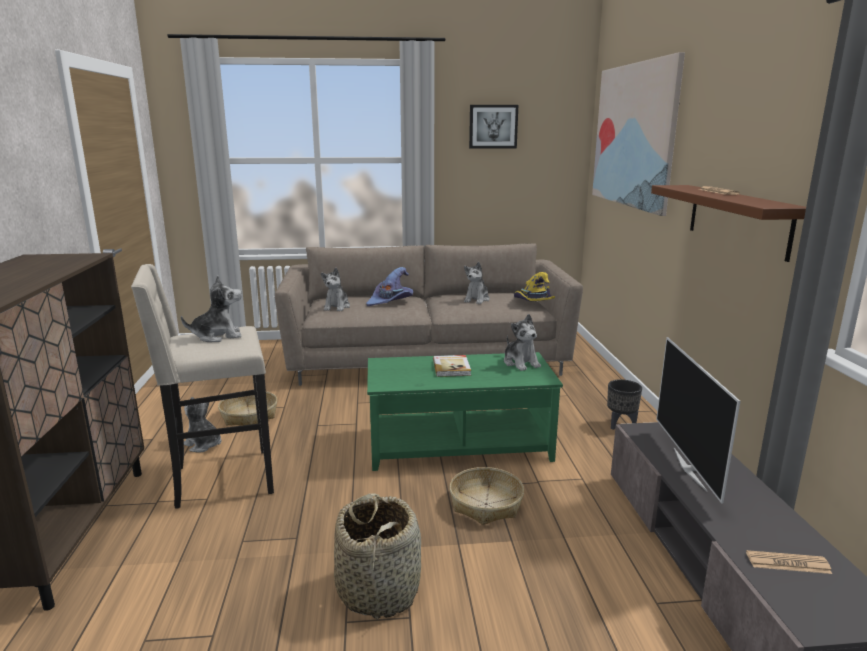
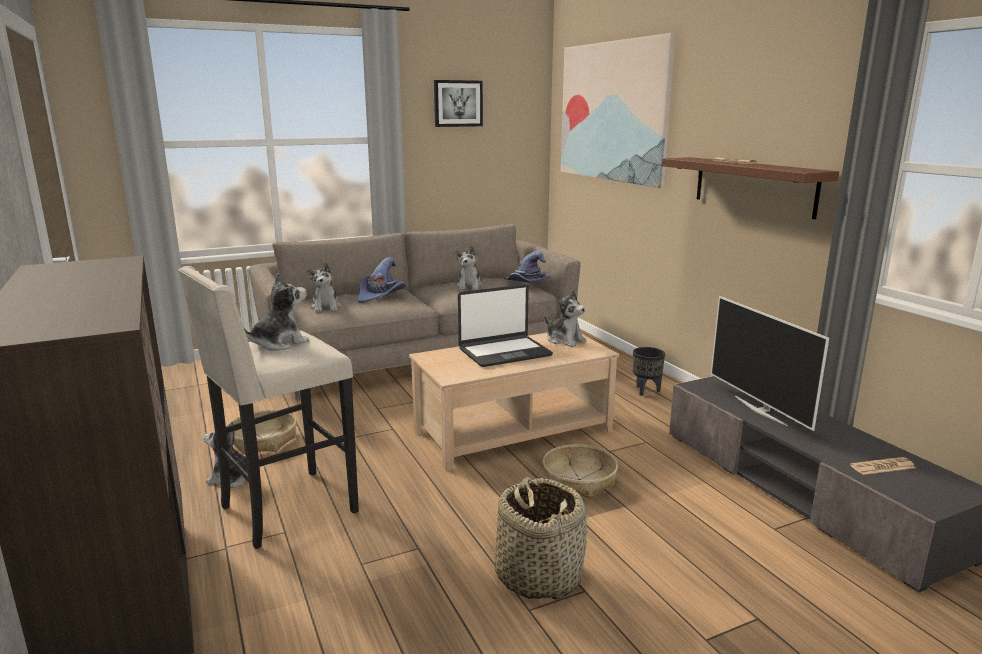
camera: 20 degrees left, 0 degrees up
green coffee table [367,352,563,471] -> beige coffee table [409,333,619,471]
book [433,355,471,377] -> laptop [458,284,553,367]
yellow hat [514,272,555,301] -> purple hat [504,251,550,282]

